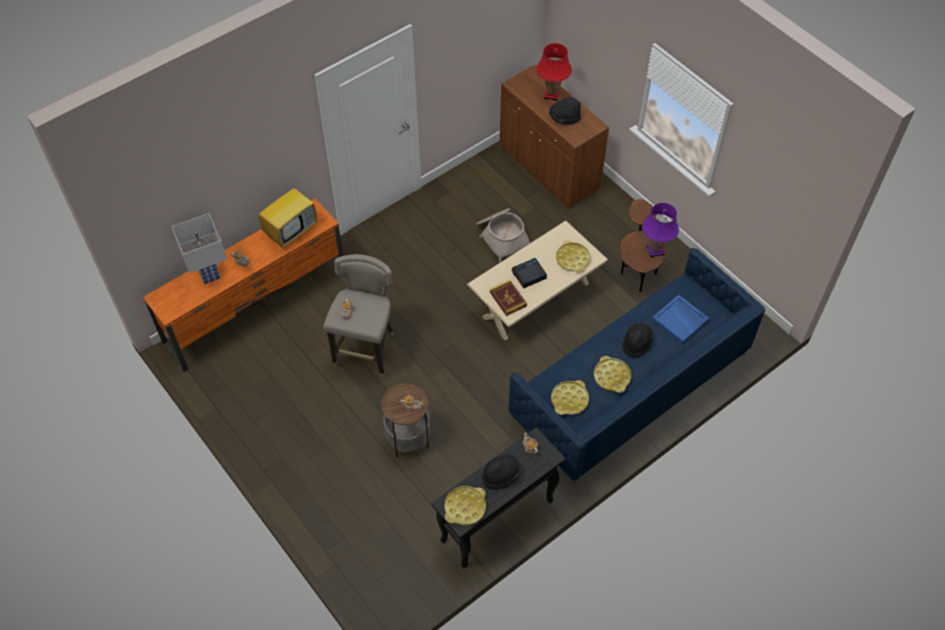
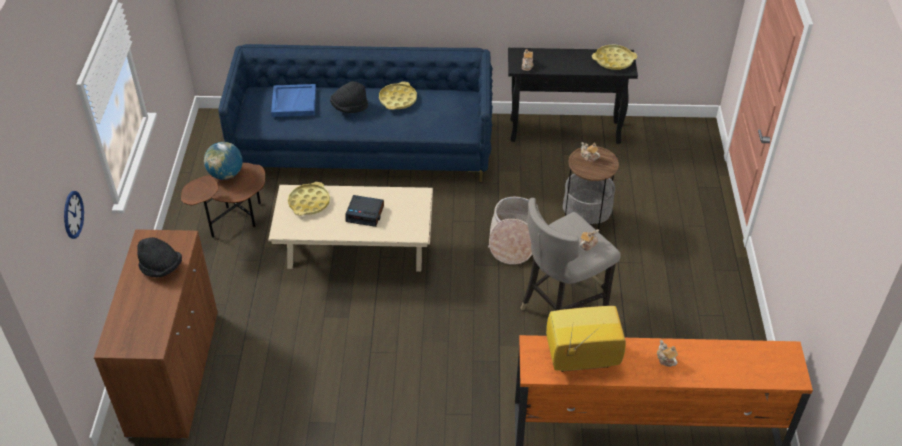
camera: 140 degrees left, 10 degrees down
white table lamp [171,213,227,284] -> none
basket [476,208,530,263] -> basket moved to [488,197,532,265]
black hat [482,454,521,490] -> none
book [490,280,527,316] -> none
red table lamp [537,43,572,101] -> none
yellow tray [551,380,589,415] -> none
purple table lamp [642,203,679,257] -> globe [204,142,243,180]
none -> wall clock [64,191,84,239]

